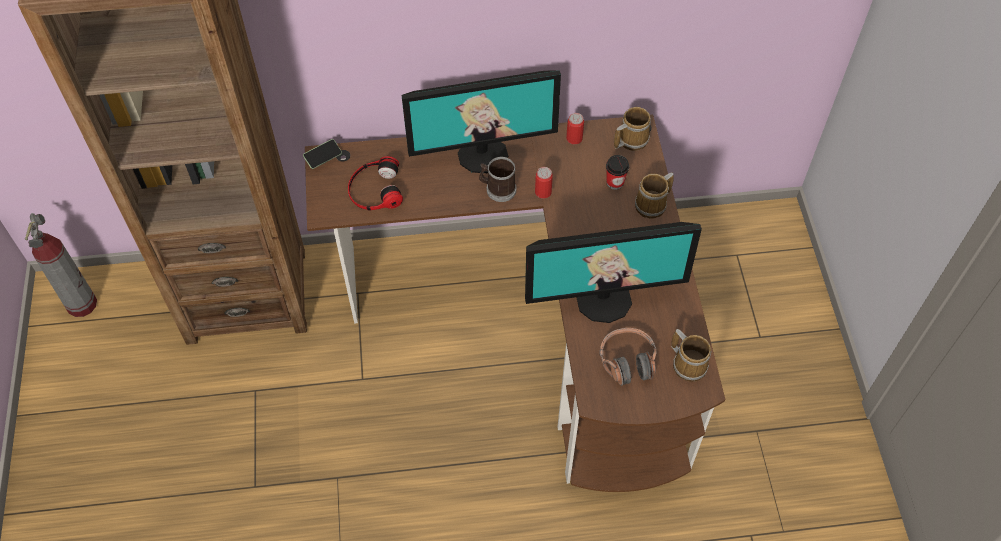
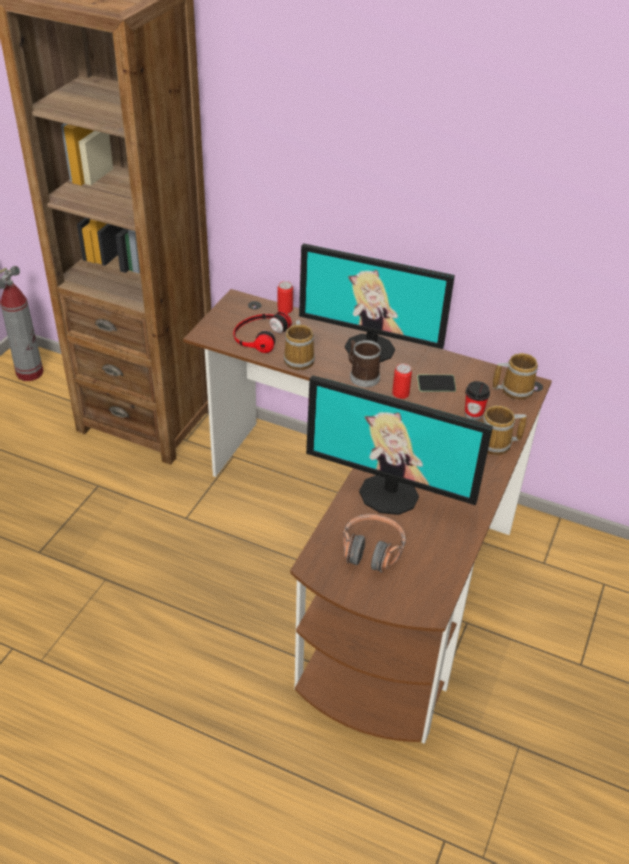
camera: 30 degrees right, 15 degrees down
phone [303,139,342,169] -> phone moved to [417,375,456,392]
can [566,113,584,144] -> can moved to [277,281,293,314]
mug [671,329,712,382] -> mug moved to [283,320,315,370]

